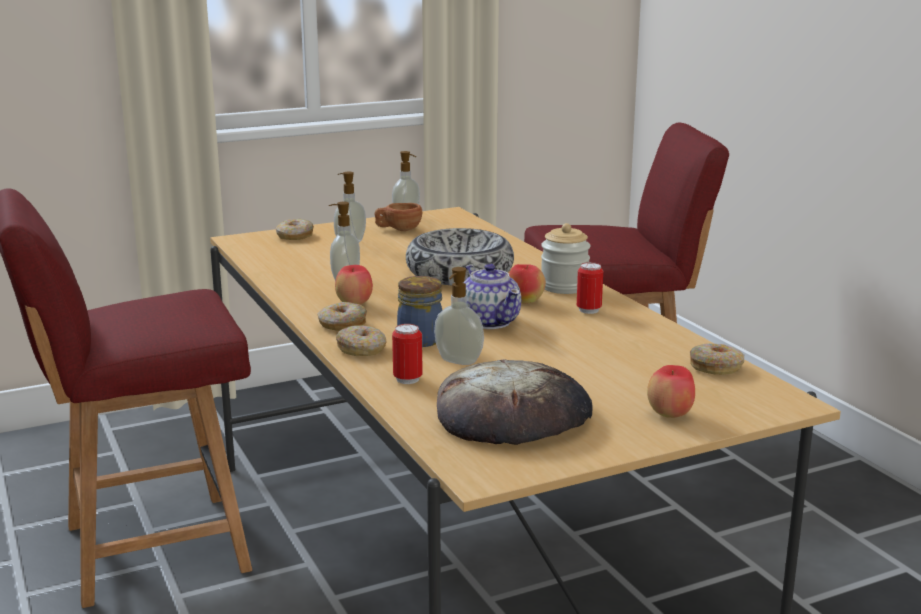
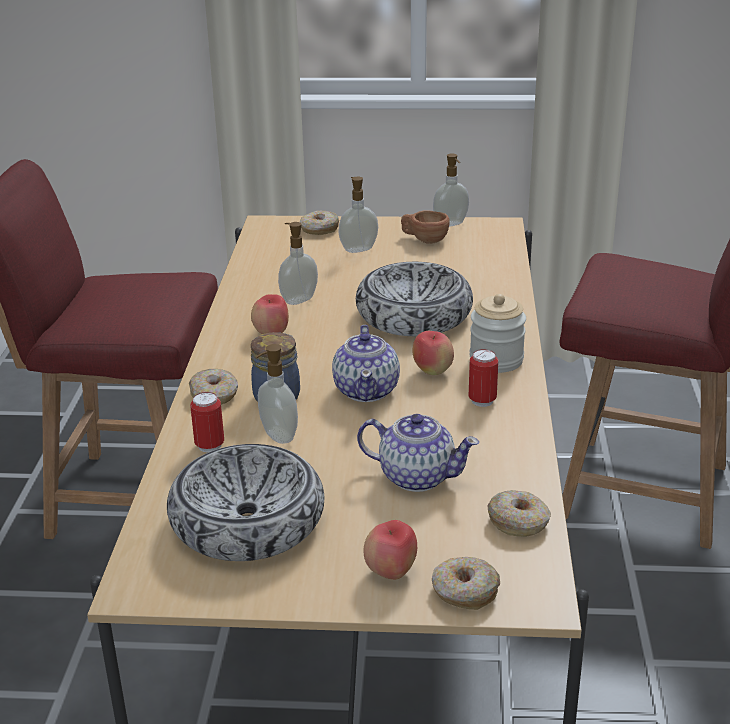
camera: 30 degrees right, 10 degrees up
donut [317,302,367,331] -> donut moved to [432,557,500,610]
bread [437,359,593,445] -> bowl [167,444,324,561]
none -> teapot [357,414,479,492]

